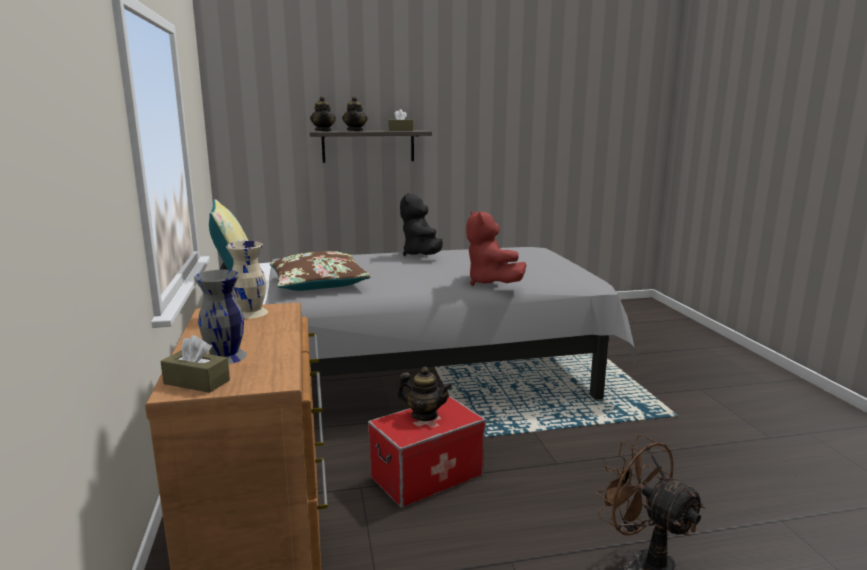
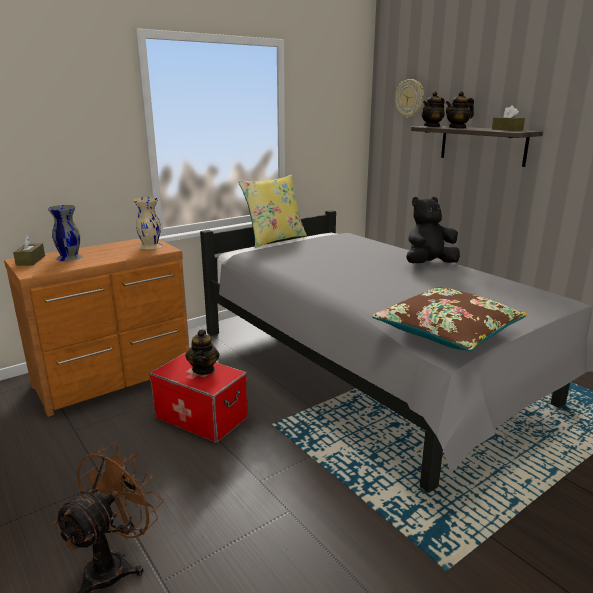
camera: 65 degrees right, 5 degrees up
brown pillow [270,251,371,291] -> brown pillow moved to [372,287,527,351]
red plush toy [466,210,526,286] -> none
none -> wall clock [395,79,424,118]

